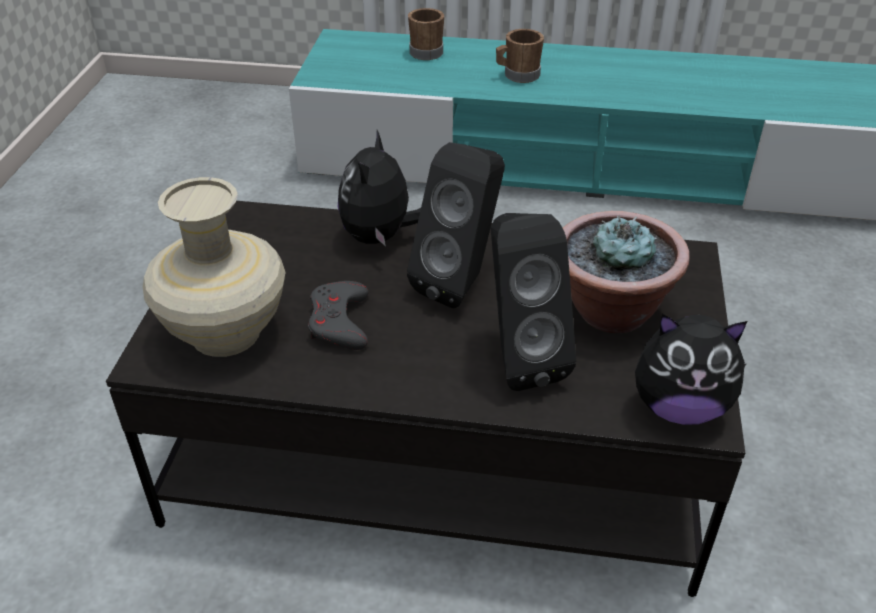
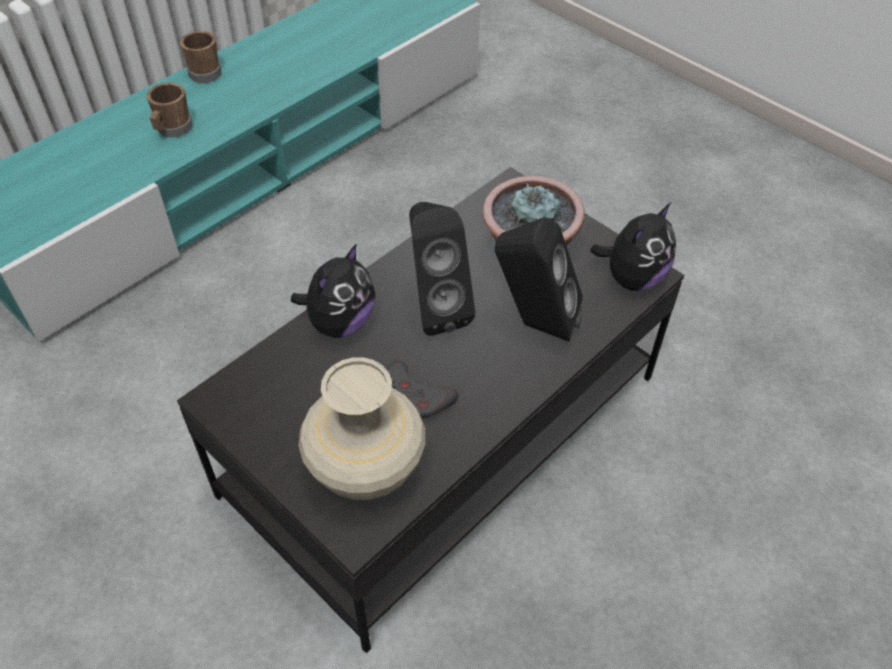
camera: 55 degrees left, 10 degrees up
plush toy [338,130,421,246] -> plush toy turned 105 degrees counterclockwise [291,244,375,338]
brown mug [408,8,444,60] -> brown mug moved to [180,31,222,83]

